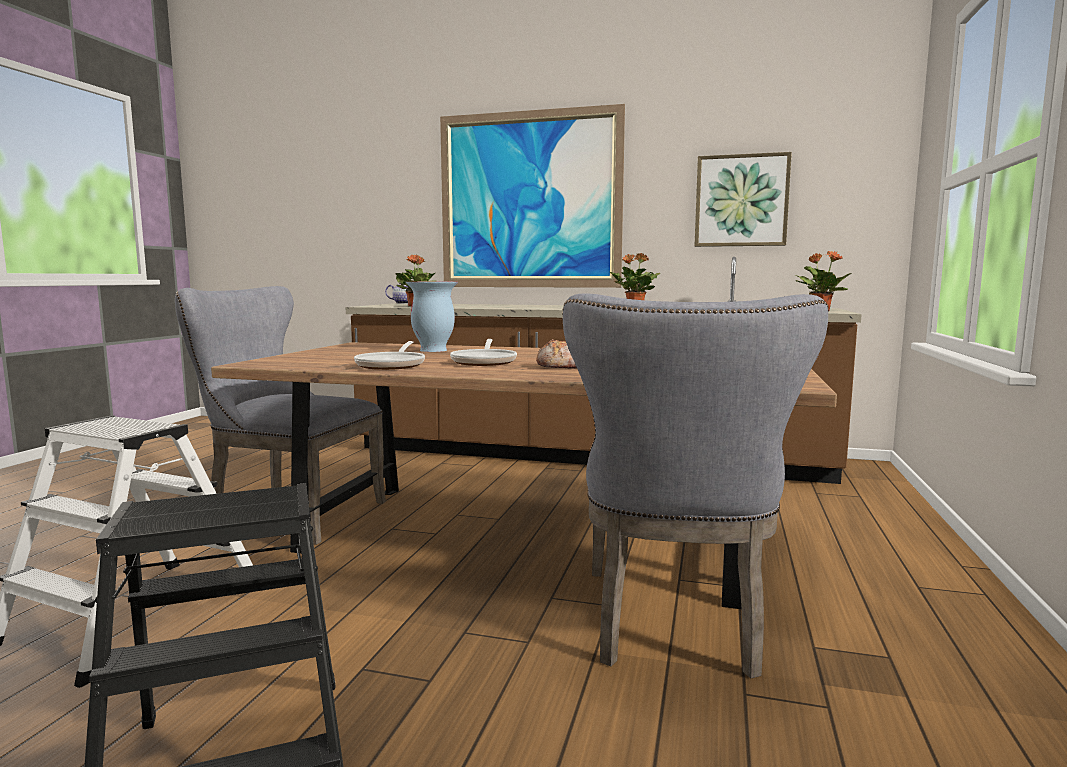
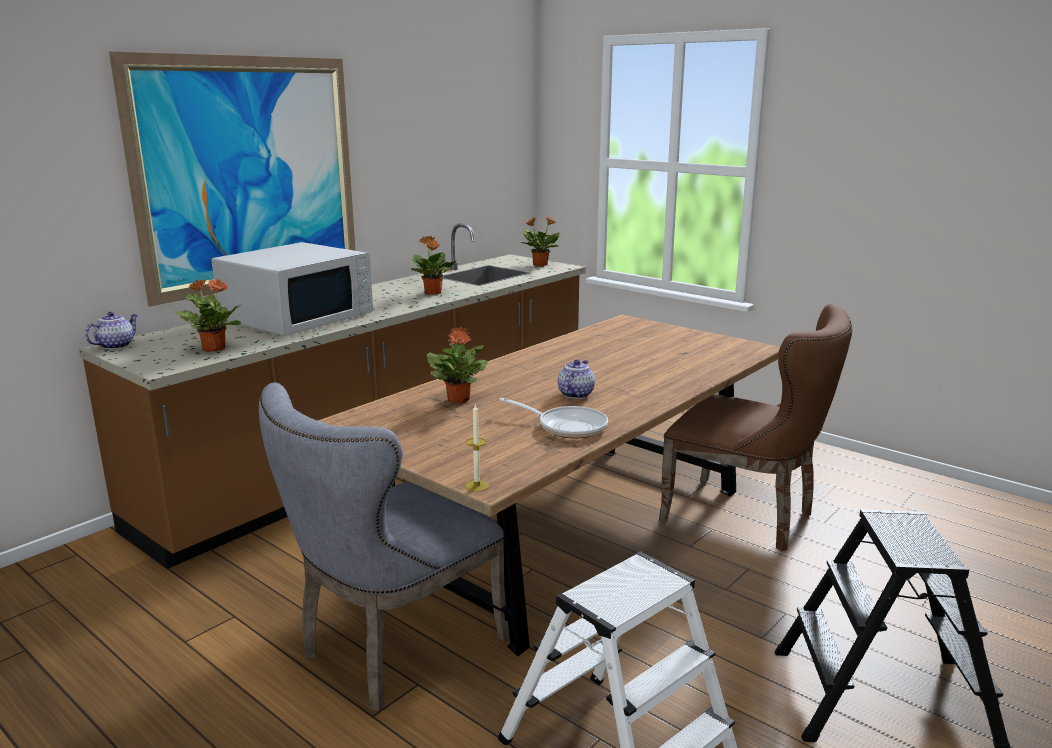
camera: 65 degrees left, 10 degrees up
vase [406,282,458,352] -> potted plant [427,327,488,404]
frying pan [450,339,517,366] -> teapot [557,360,595,399]
bread [536,339,577,369] -> none
grey chair [562,293,828,678] -> brown chair [659,303,852,551]
picture [695,152,792,247] -> none
none -> white microwave [211,242,373,336]
none -> candle [465,404,489,492]

